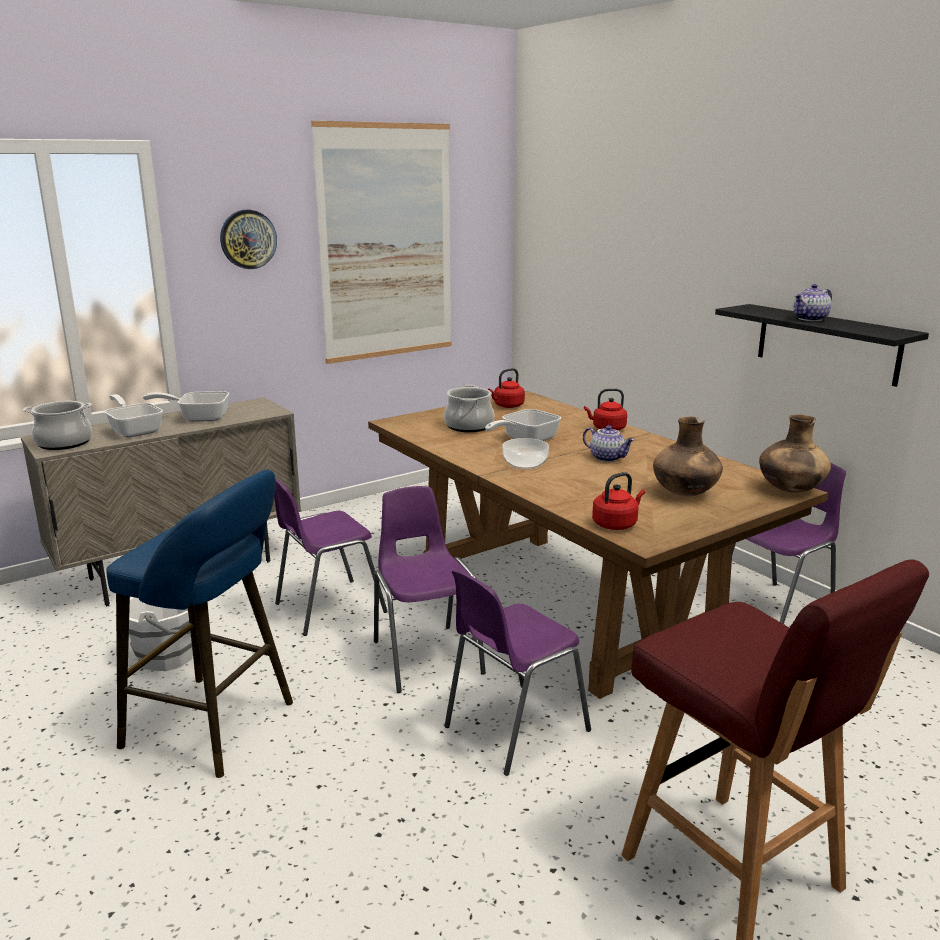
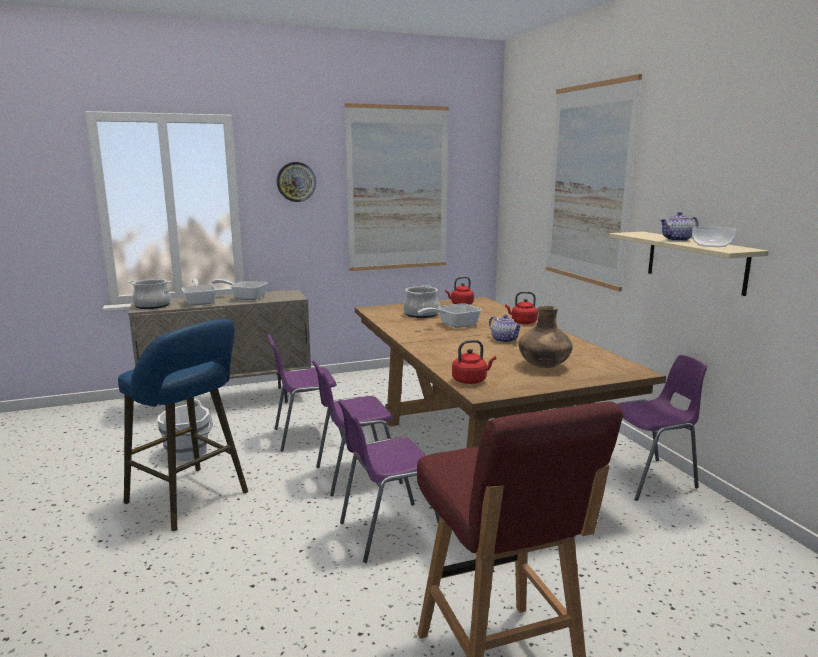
camera: 15 degrees right, 5 degrees down
purple chair [374,486,486,693] -> purple chair turned 105 degrees counterclockwise [312,360,403,496]
bowl [502,438,549,469] -> bowl moved to [692,226,736,247]
black shelf [715,304,929,387] -> beige shelf [609,232,769,296]
brown vase [759,415,831,493] -> none
none -> picture [546,74,642,291]

